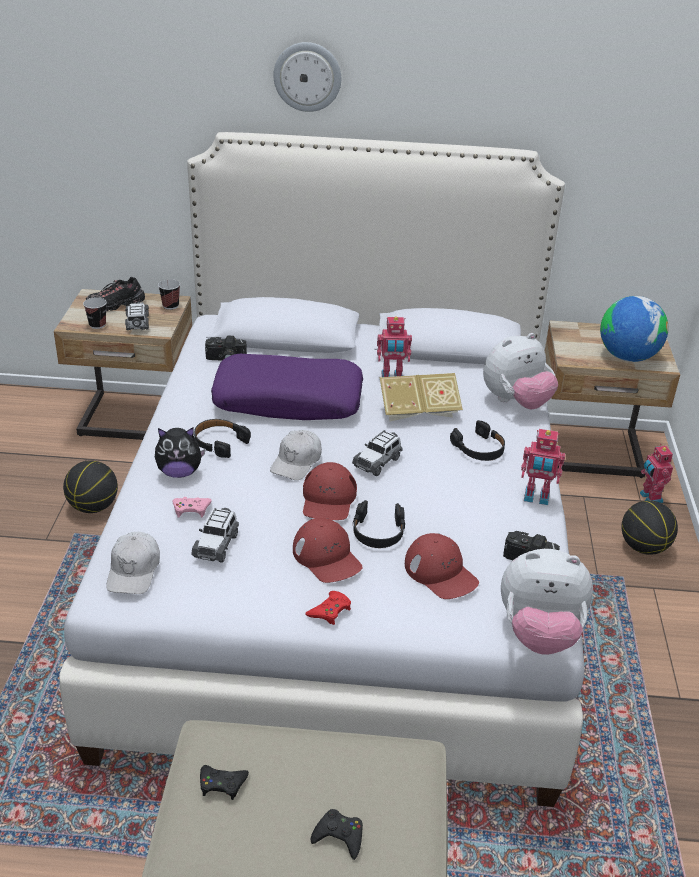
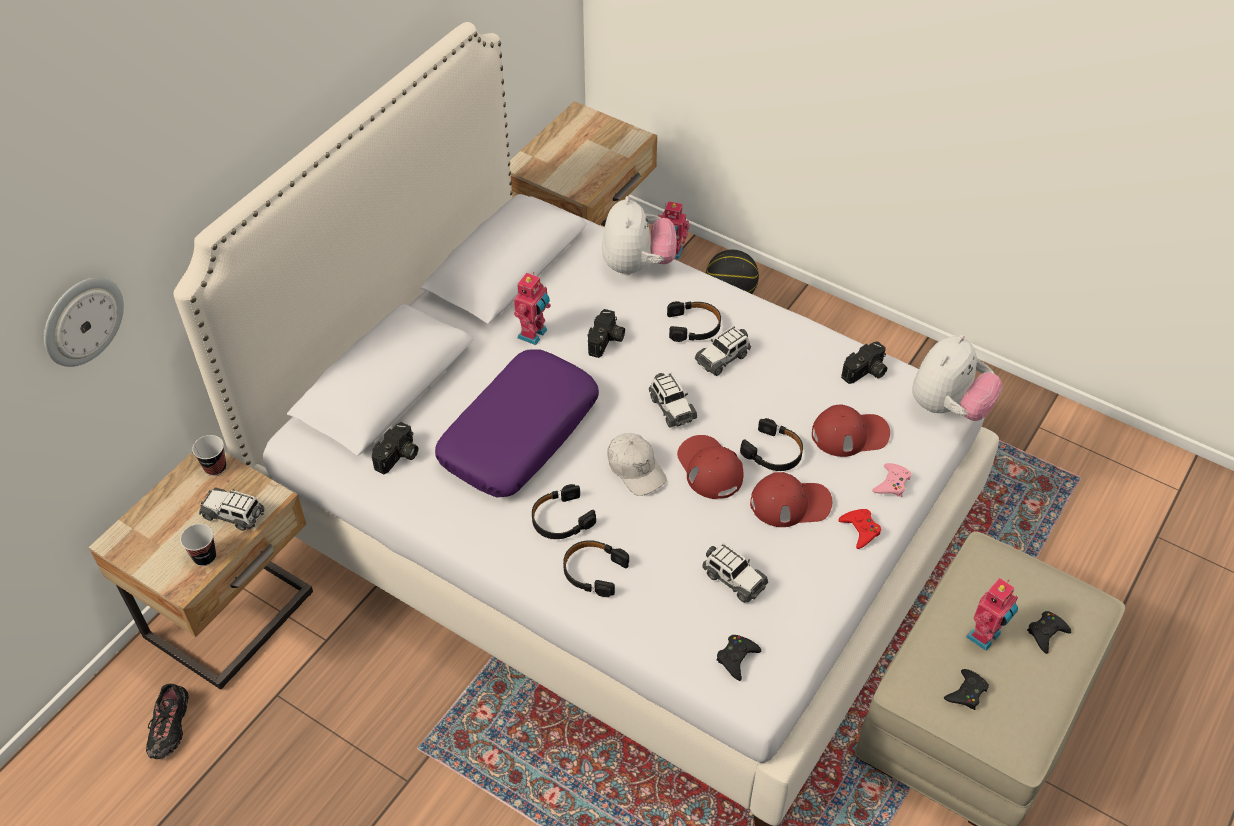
camera: 60 degrees left, 15 degrees up
basketball [63,460,118,513] -> none
black shoe [86,277,145,311] -> black shoe moved to [146,684,189,759]
white cap [106,532,160,594] -> black game controller [716,635,761,681]
plush toy [155,427,206,478] -> black headphones [563,540,629,597]
pink game controller [173,497,212,517] -> pink game controller moved to [872,463,911,497]
wall clock [273,42,341,112] -> wall clock moved to [44,277,124,367]
red cap [303,462,357,520] -> red cap turned 150 degrees counterclockwise [677,435,744,499]
book [380,373,463,422] -> camera [588,309,625,358]
toy robot [521,429,565,505] -> toy robot moved to [966,578,1018,651]
globe [600,296,668,362] -> none
none -> toy car [695,326,751,376]

